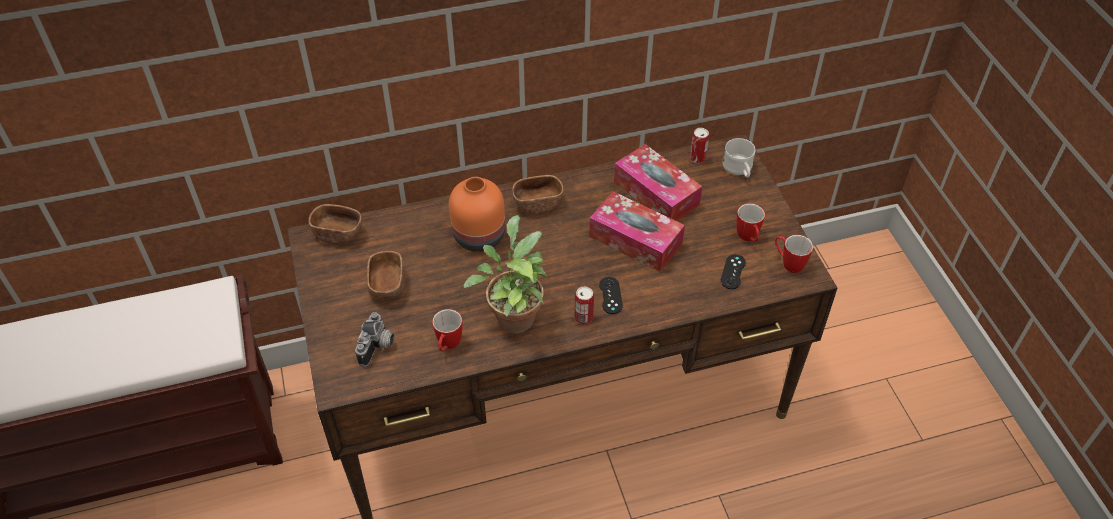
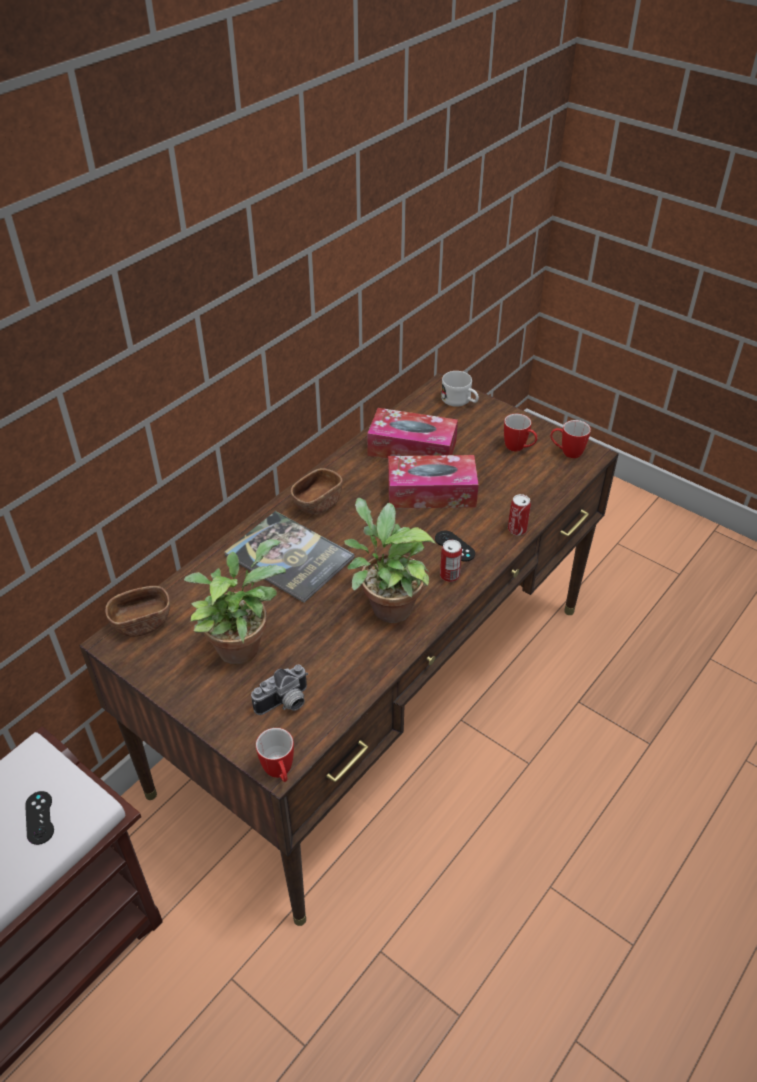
camera: 35 degrees left, 5 degrees down
camera [355,312,394,367] -> camera turned 75 degrees clockwise [251,665,308,715]
brown bowl [367,251,406,300] -> potted plant [184,539,286,665]
mug [432,309,462,351] -> mug moved to [256,728,294,782]
orange vase [449,177,505,252] -> book [224,511,354,603]
can [690,128,709,163] -> can moved to [508,494,531,535]
black game controller [720,254,746,289] -> black game controller moved to [25,791,54,845]

